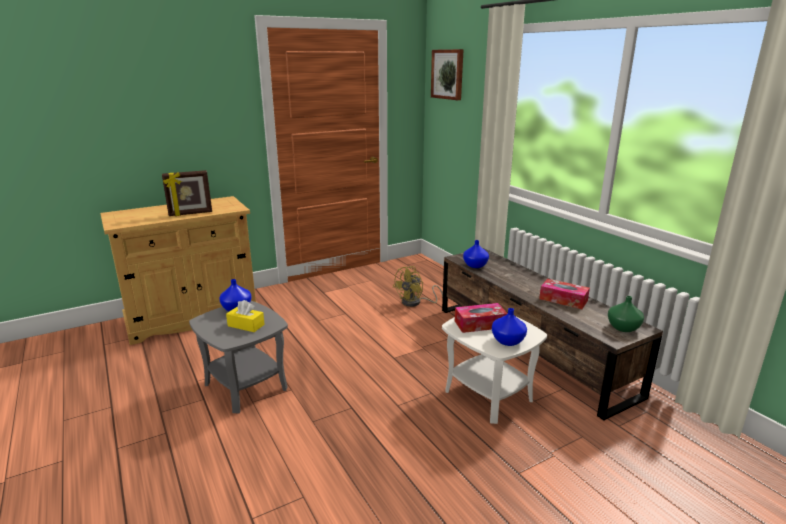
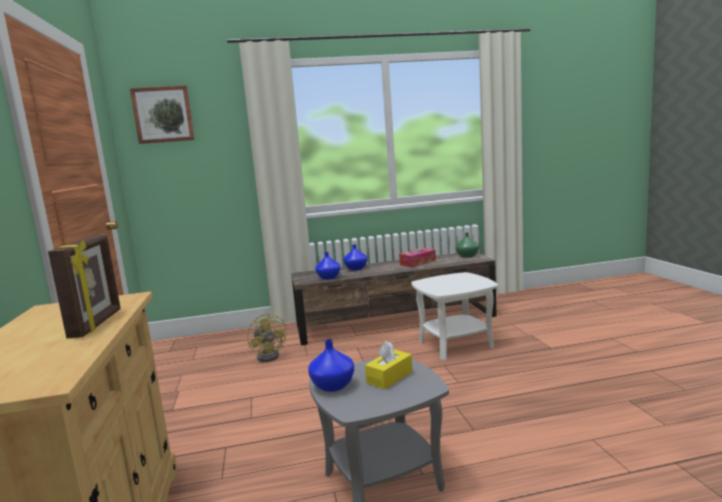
camera: 70 degrees left, 10 degrees down
tissue box [455,303,508,333] -> none
blue vase [492,308,527,346] -> blue vase moved to [344,244,367,270]

